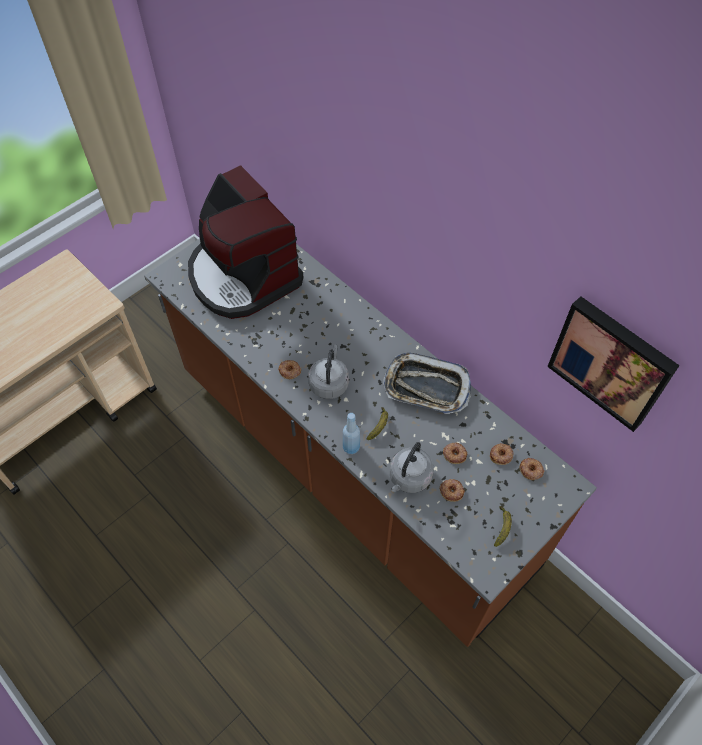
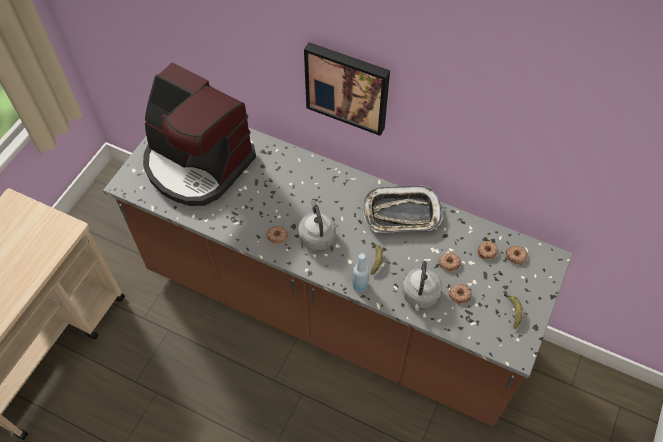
camera: 20 degrees left, 0 degrees up
picture [547,296,680,432] -> picture moved to [304,42,390,136]

